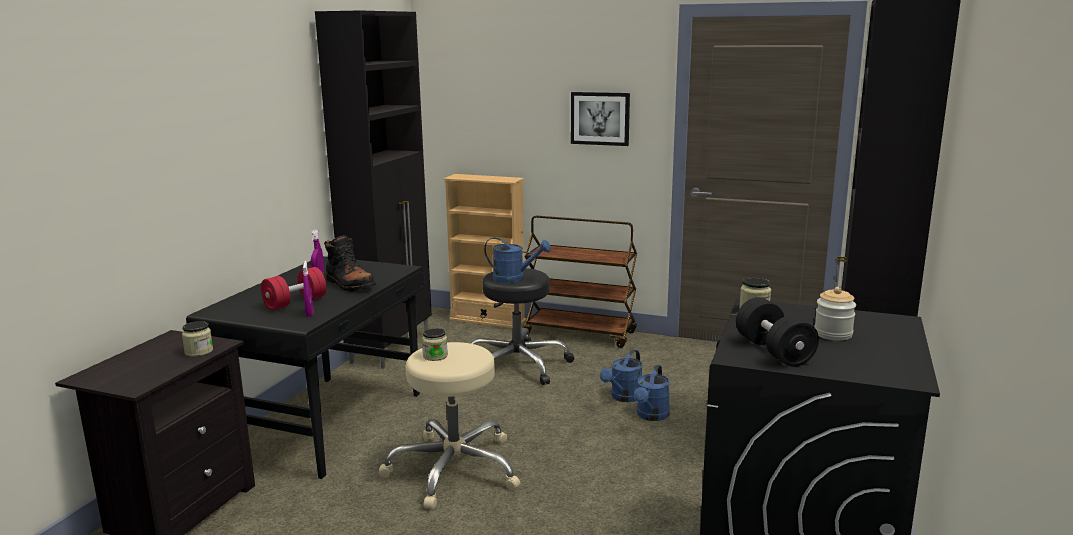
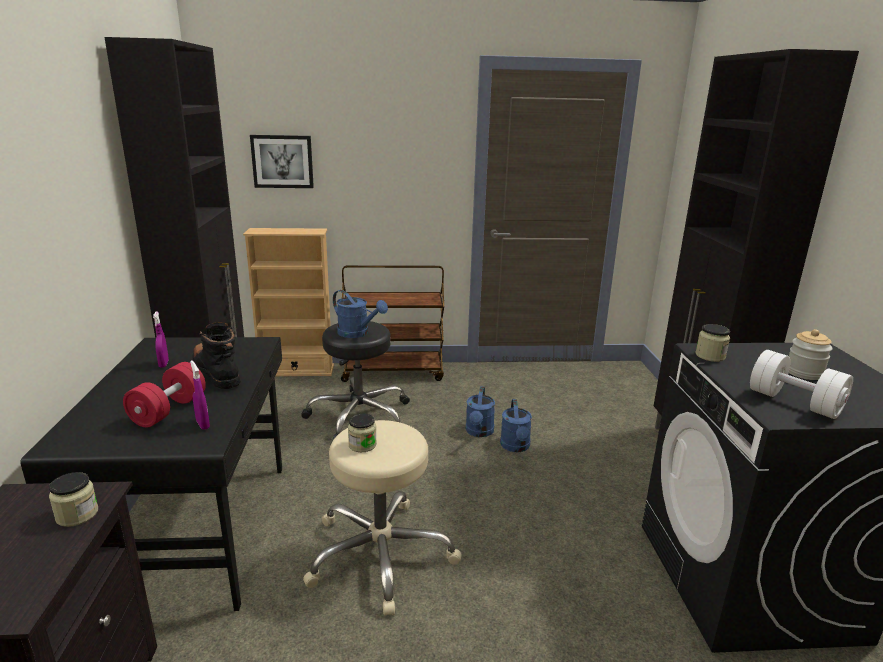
camera: 25 degrees left, 5 degrees up
black boot [324,235,376,292] -> black boot turned 150 degrees counterclockwise [192,322,240,389]
blue watering can [484,237,551,283] -> blue watering can turned 45 degrees clockwise [333,290,388,338]
picture [571,92,630,146] -> picture moved to [250,135,314,188]
black dumbbell [736,297,819,367] -> white dumbbell [750,350,853,419]

